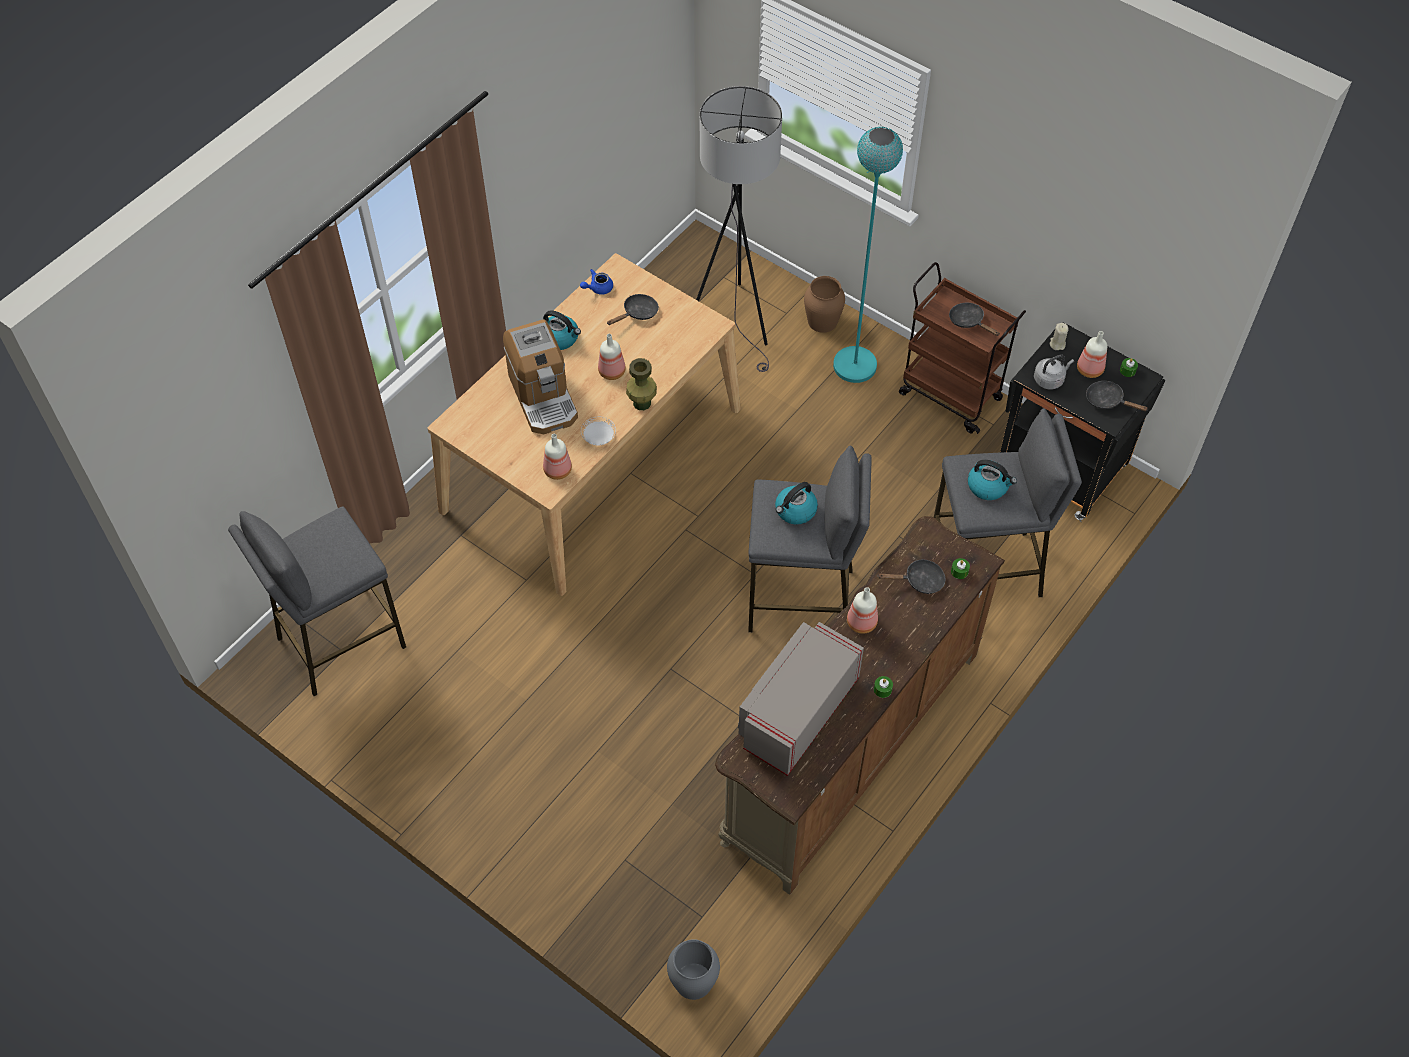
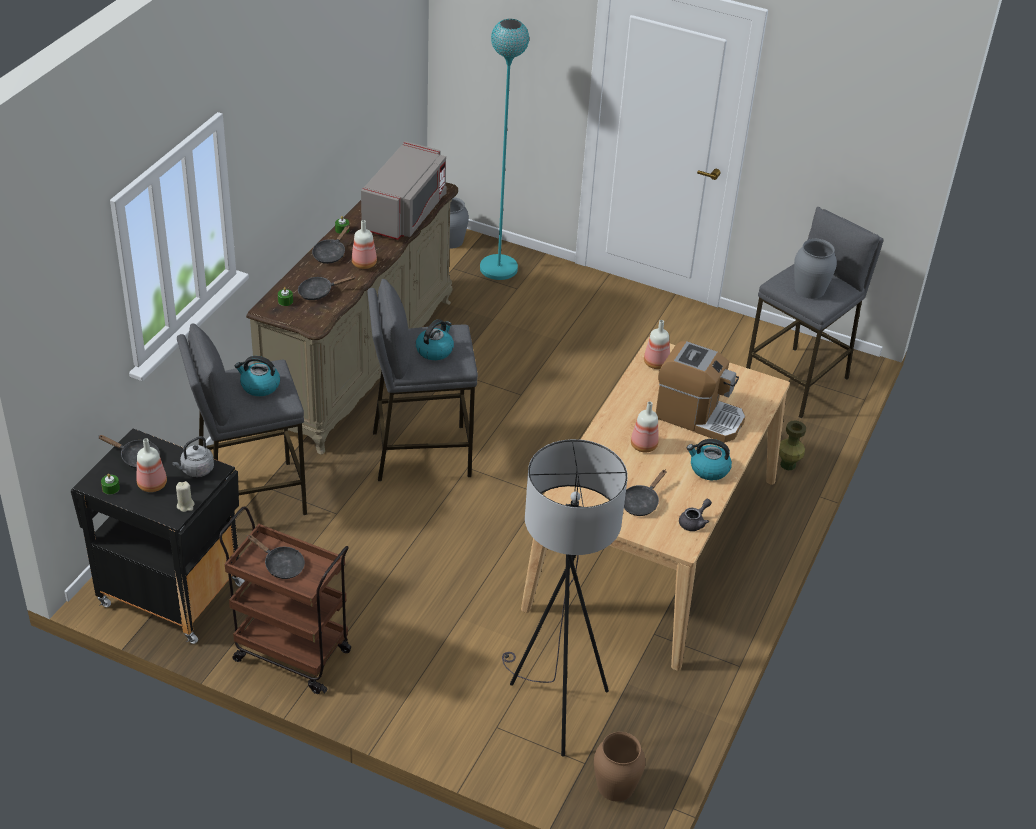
camera: 165 degrees right, 15 degrees down
coffee machine [503,319,578,434] -> coffee machine turned 150 degrees clockwise [656,341,745,443]
blue teapot [580,269,613,295] -> grey teapot [679,499,712,531]
white plate [581,417,616,445] -> none
green vase [626,358,657,410] -> green vase moved to [779,421,806,470]
brown vase [804,276,845,333] -> brown vase moved to [594,732,645,802]
turquoise floor lamp [833,127,903,383] -> turquoise floor lamp moved to [480,19,529,280]
none -> black frying pan [312,225,350,264]
none -> grey vase [794,239,837,299]

